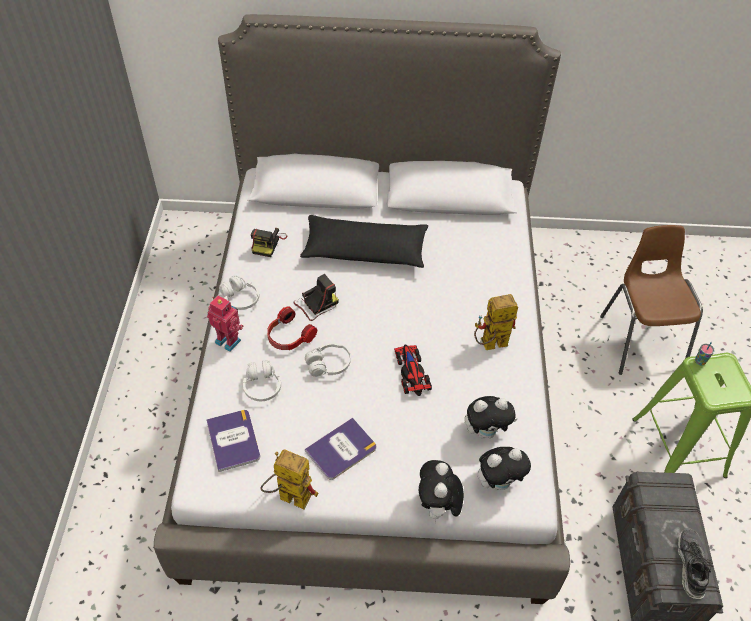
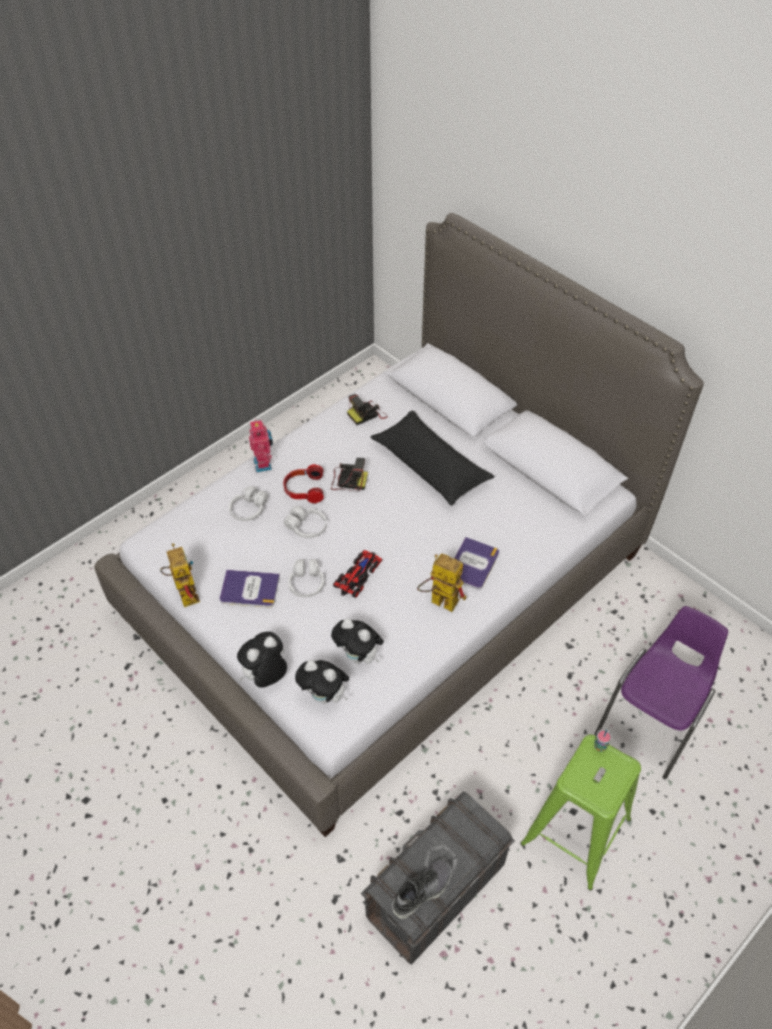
camera: 45 degrees right, 0 degrees up
book [206,410,260,472] -> book moved to [454,537,499,590]
white headphones [219,275,259,310] -> white headphones moved to [288,559,324,597]
brown chair [600,225,703,375] -> purple chair [595,606,728,779]

